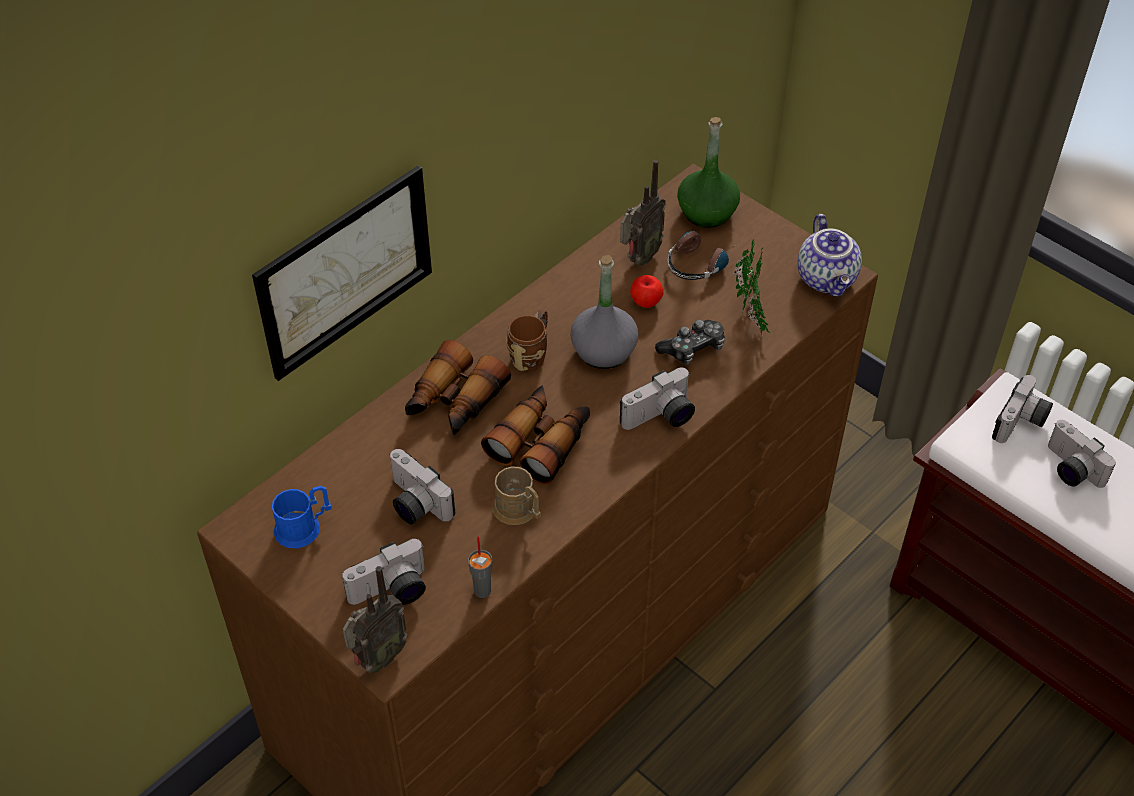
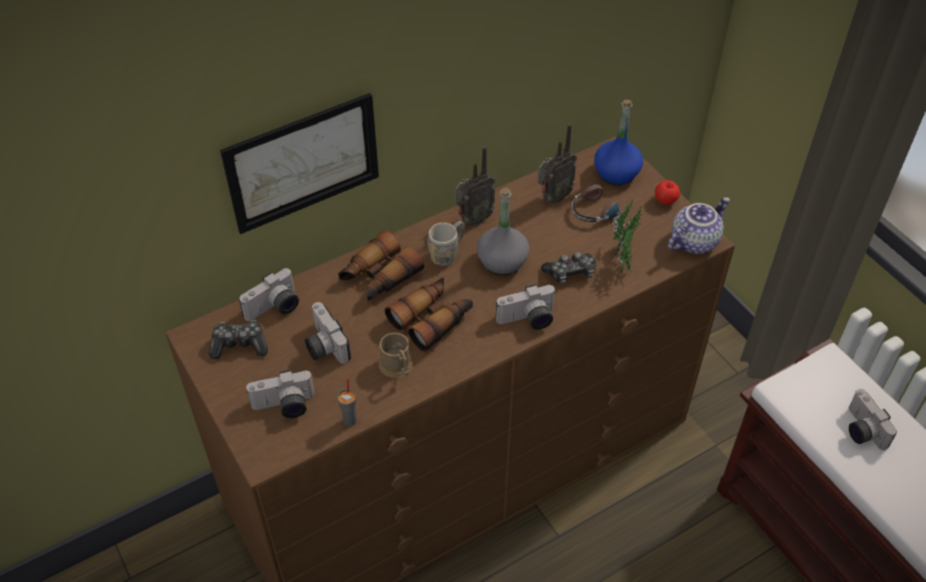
camera: 15 degrees right, 0 degrees up
blue mug [272,486,332,548] -> game controller [209,320,268,359]
radio [342,566,408,673] -> radio moved to [455,146,495,226]
brown mug [506,309,548,372] -> grey mug [427,221,465,266]
apple [630,275,663,308] -> apple moved to [655,180,680,205]
green bottle [677,117,740,228] -> blue bottle [594,100,643,185]
teapot [798,214,862,297] -> teapot turned 135 degrees counterclockwise [668,197,730,254]
camera [992,375,1053,443] -> camera moved to [239,268,299,321]

